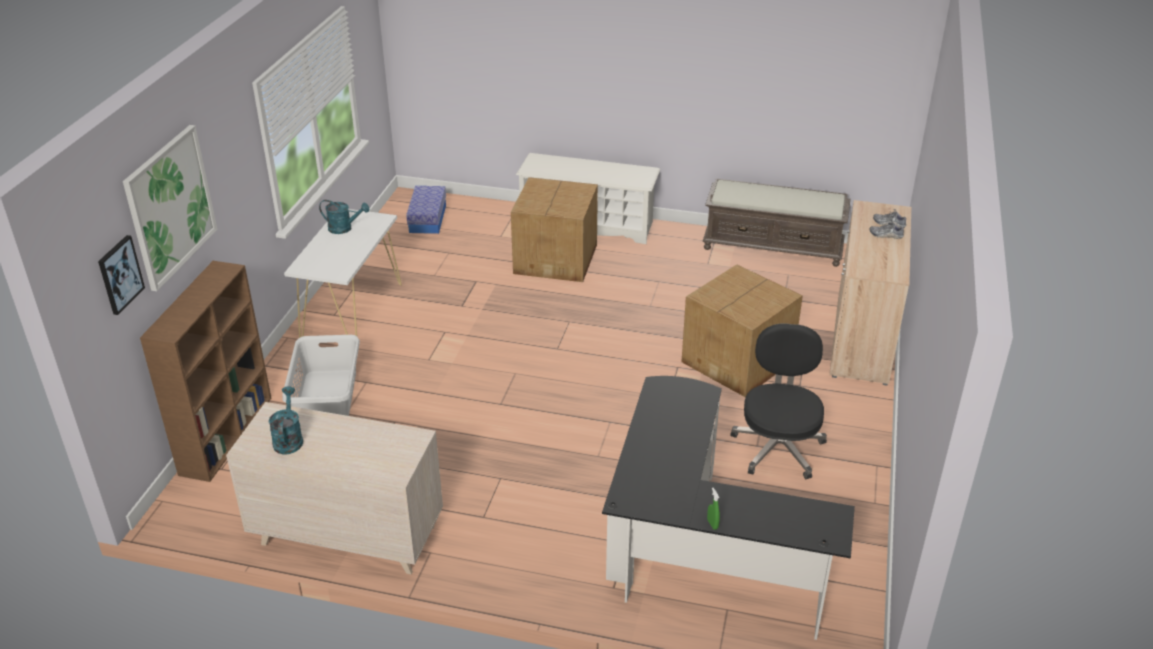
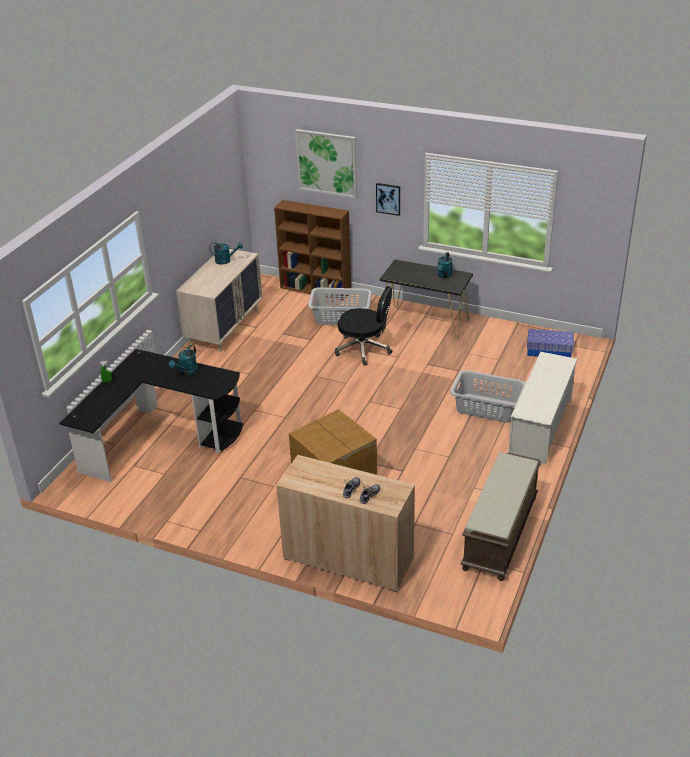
camera: 100 degrees right, 0 degrees up
picture [98,235,145,315] -> picture moved to [376,183,400,216]
white console table [284,209,402,338] -> black console table [380,259,473,340]
cardboard box [511,177,598,282] -> grey laundry basket [450,370,526,423]
black office chair [730,323,827,479] -> black office chair moved to [335,286,392,366]
none -> turquoise watering can [169,345,198,375]

